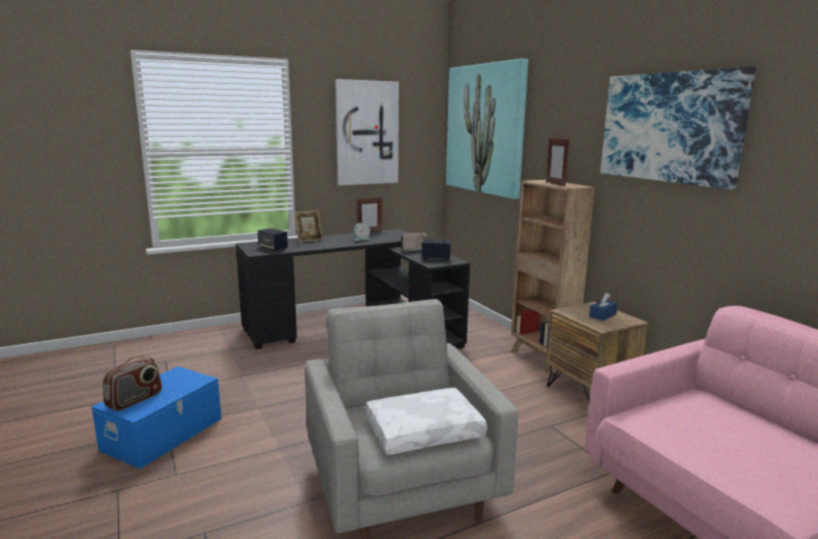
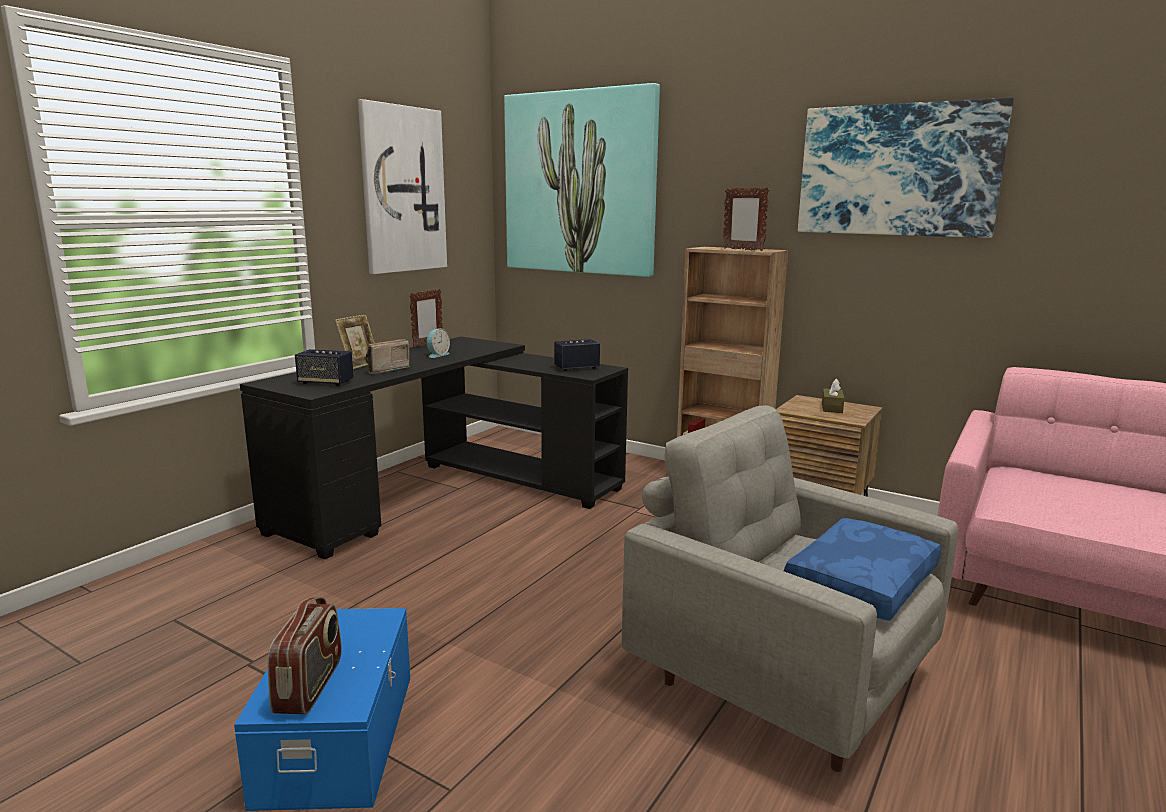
camera: 30 degrees left, 0 degrees up
white pillow [365,388,487,455] -> blue pillow [784,518,941,621]
radio [400,233,428,252] -> radio moved to [365,339,411,374]
blue tissue box [589,293,618,321] -> brown tissue box [822,378,844,413]

